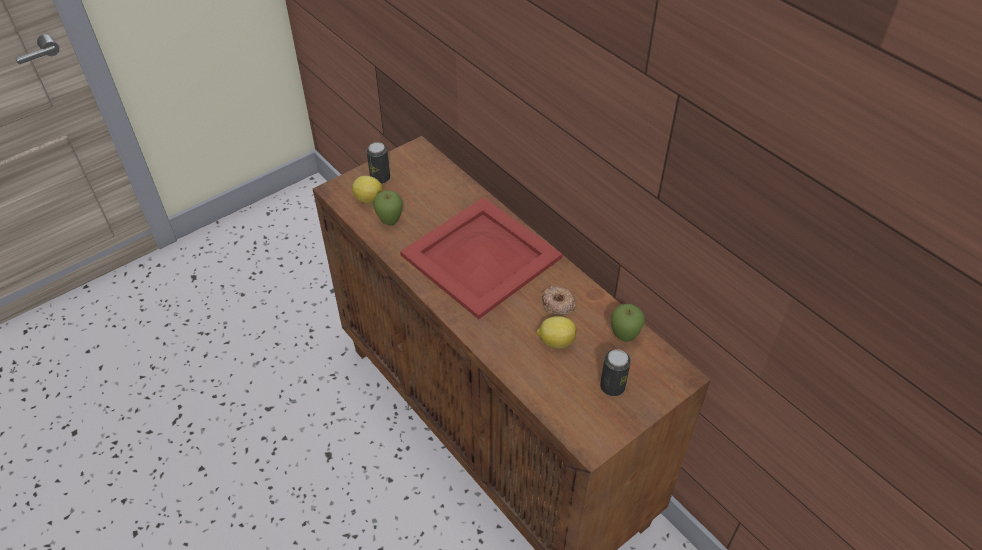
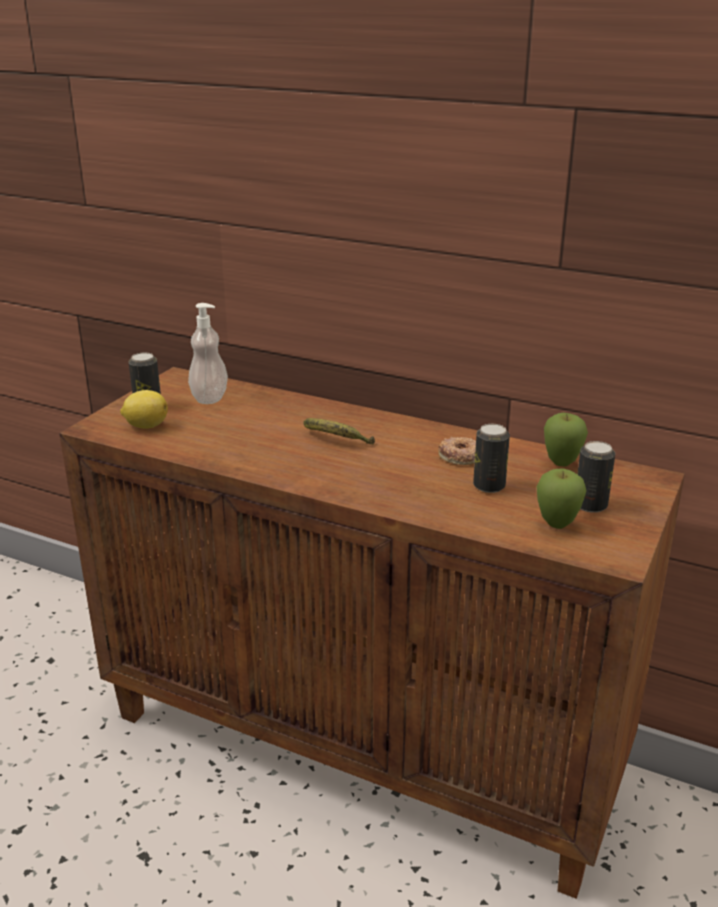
camera: 25 degrees left, 20 degrees down
apple [373,191,403,225] -> apple moved to [537,468,587,529]
red tray [400,197,562,319] -> banana [303,418,375,444]
lemon [536,316,577,349] -> can [473,424,510,493]
none -> soap dispenser [188,303,228,404]

